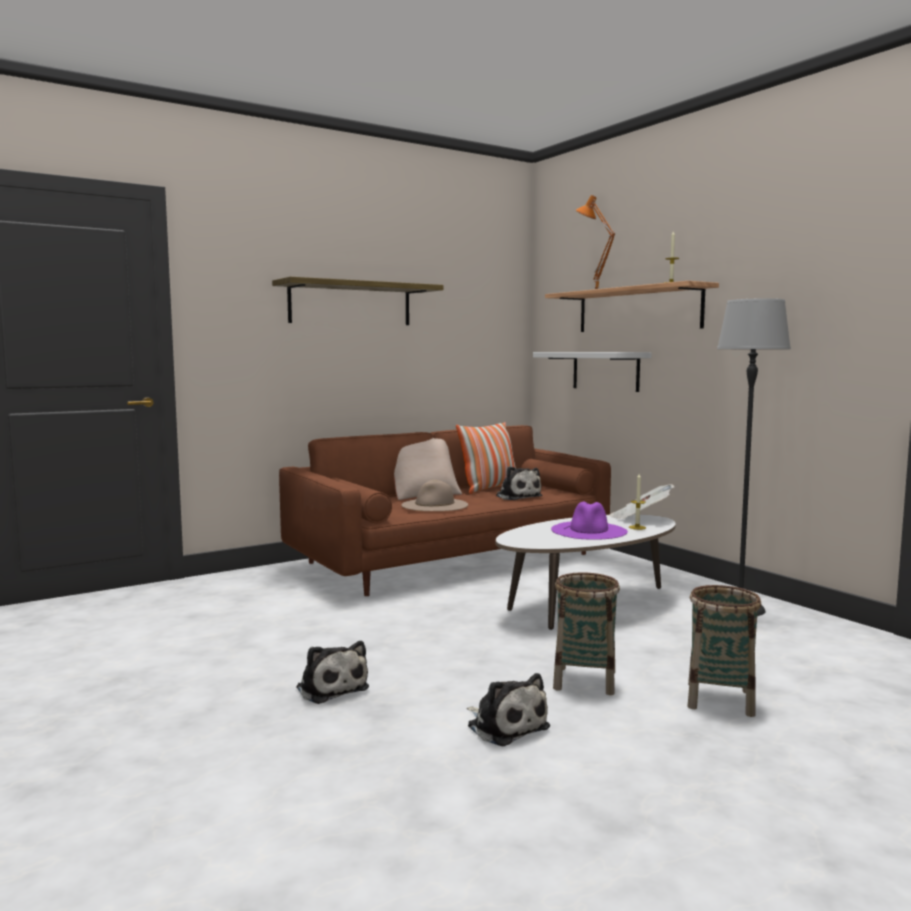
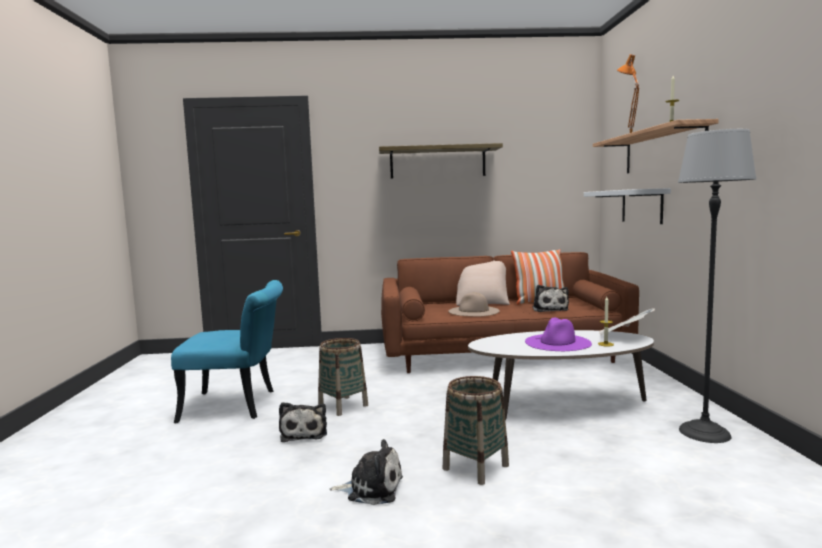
camera: 30 degrees right, 0 degrees up
plush toy [467,673,550,746] -> plush toy turned 75 degrees counterclockwise [330,439,403,505]
basket [687,585,761,717] -> basket moved to [318,338,368,416]
none -> turquoise chair [171,280,283,423]

